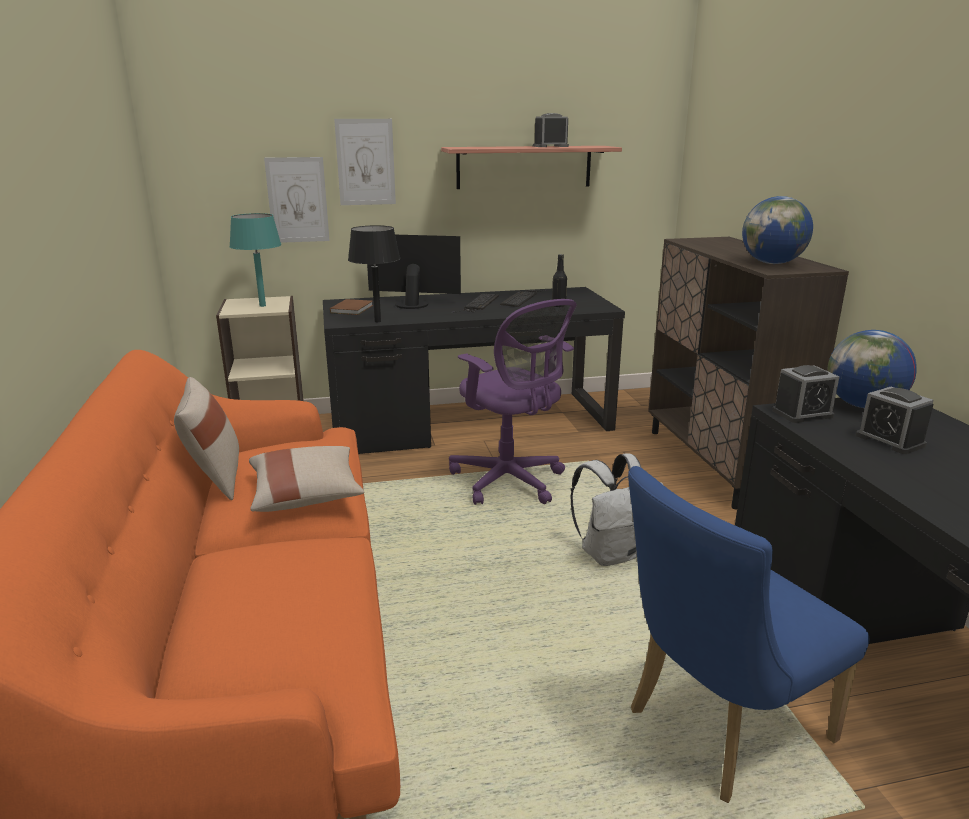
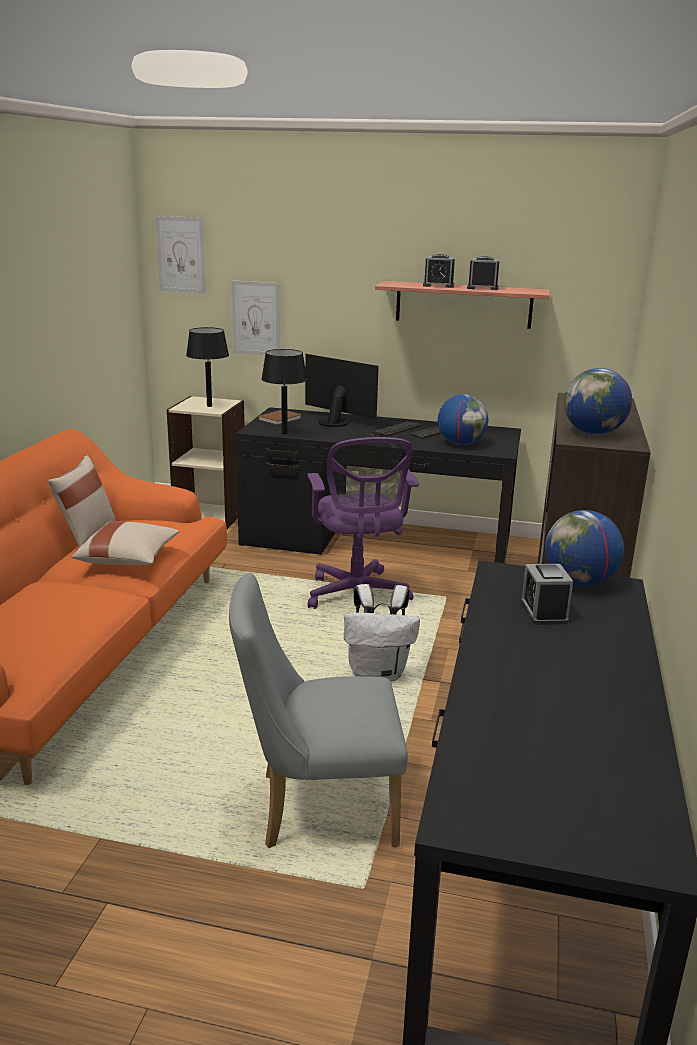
camera: 25 degrees right, 0 degrees up
turquoise table lamp [229,213,281,307] -> black table lamp [186,327,229,407]
picture [334,119,396,205] -> picture moved to [156,216,206,293]
black bottle [552,254,567,307] -> globe [438,394,488,445]
blue chair [628,466,869,803] -> grey chair [229,572,408,848]
alarm clock [772,365,839,423] -> alarm clock moved to [423,254,455,288]

